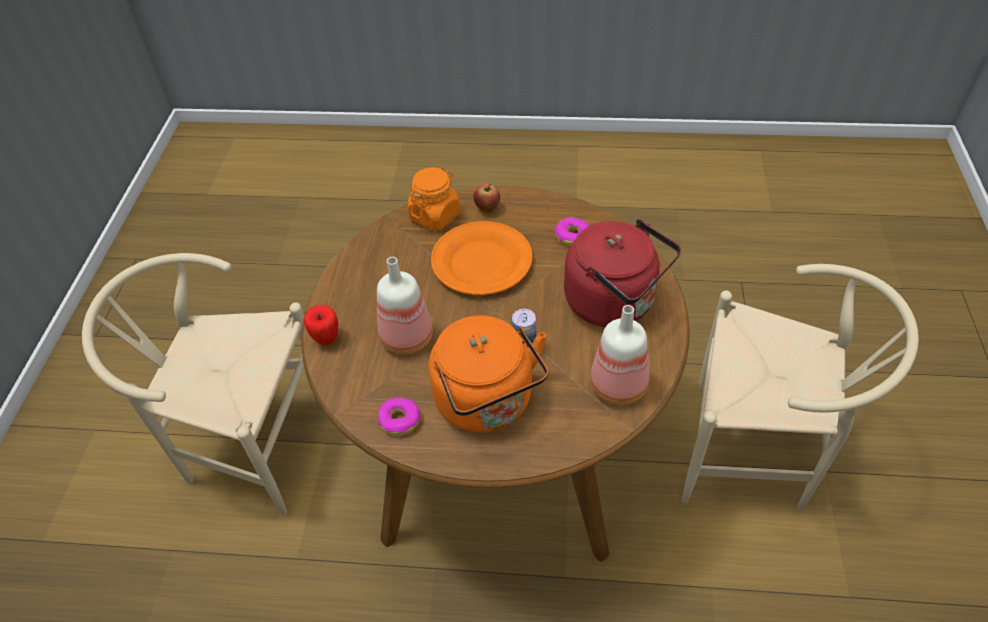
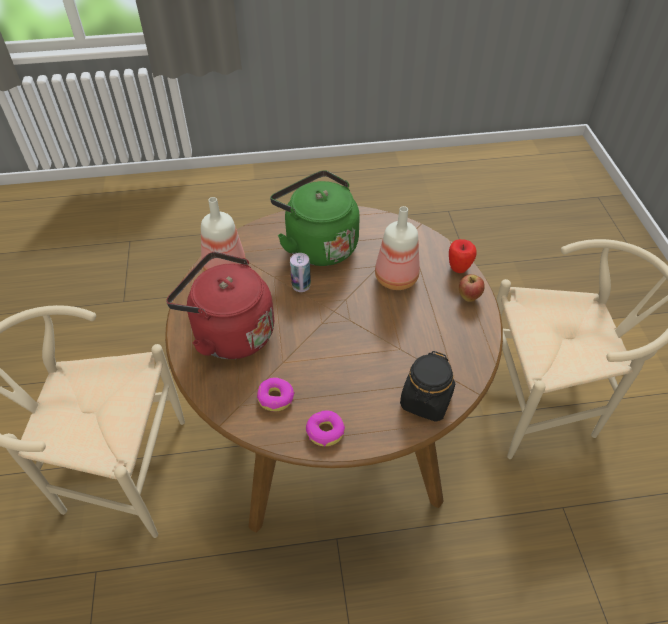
camera: 165 degrees right, 0 degrees up
donut [378,397,420,436] -> donut moved to [306,410,345,447]
orange jar [408,167,460,231] -> black jar [400,351,455,422]
orange kettle [428,315,549,433] -> green kettle [270,170,360,266]
orange plate [431,221,532,295] -> none
apple [473,184,500,213] -> apple moved to [459,274,485,302]

